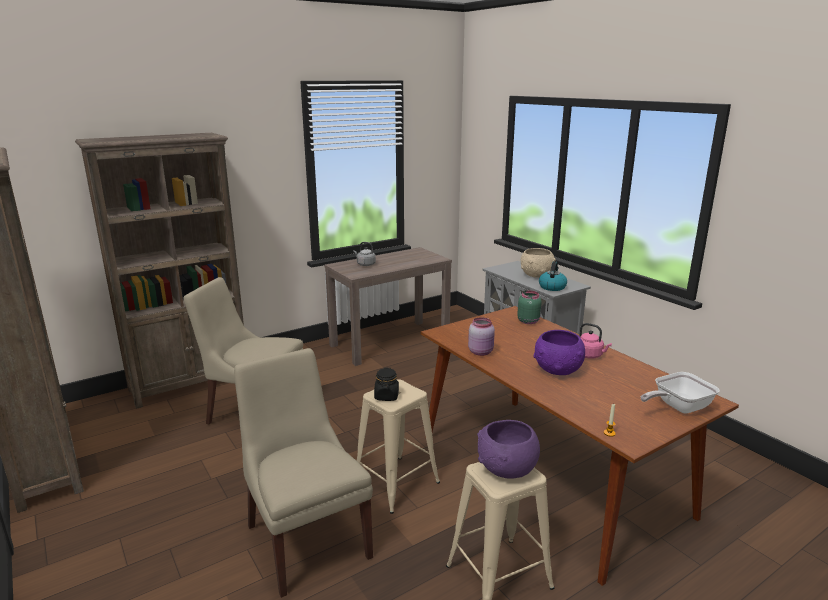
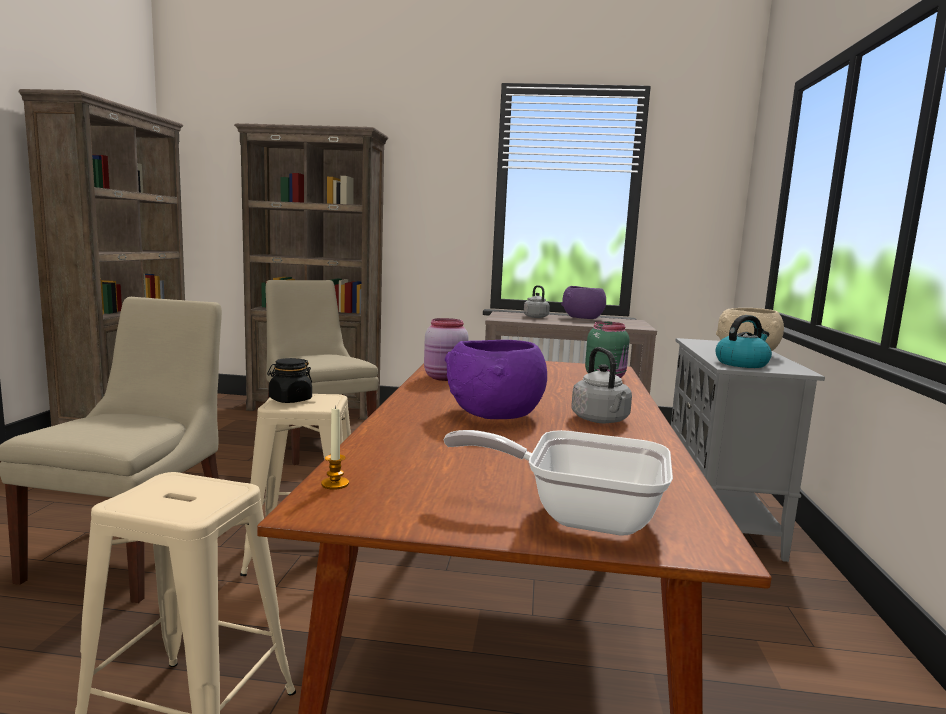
camera: 40 degrees right, 10 degrees down
purple bowl [477,420,540,479] -> purple bowl moved to [561,286,606,319]
pink kettle [579,323,612,359] -> grey kettle [571,347,632,423]

